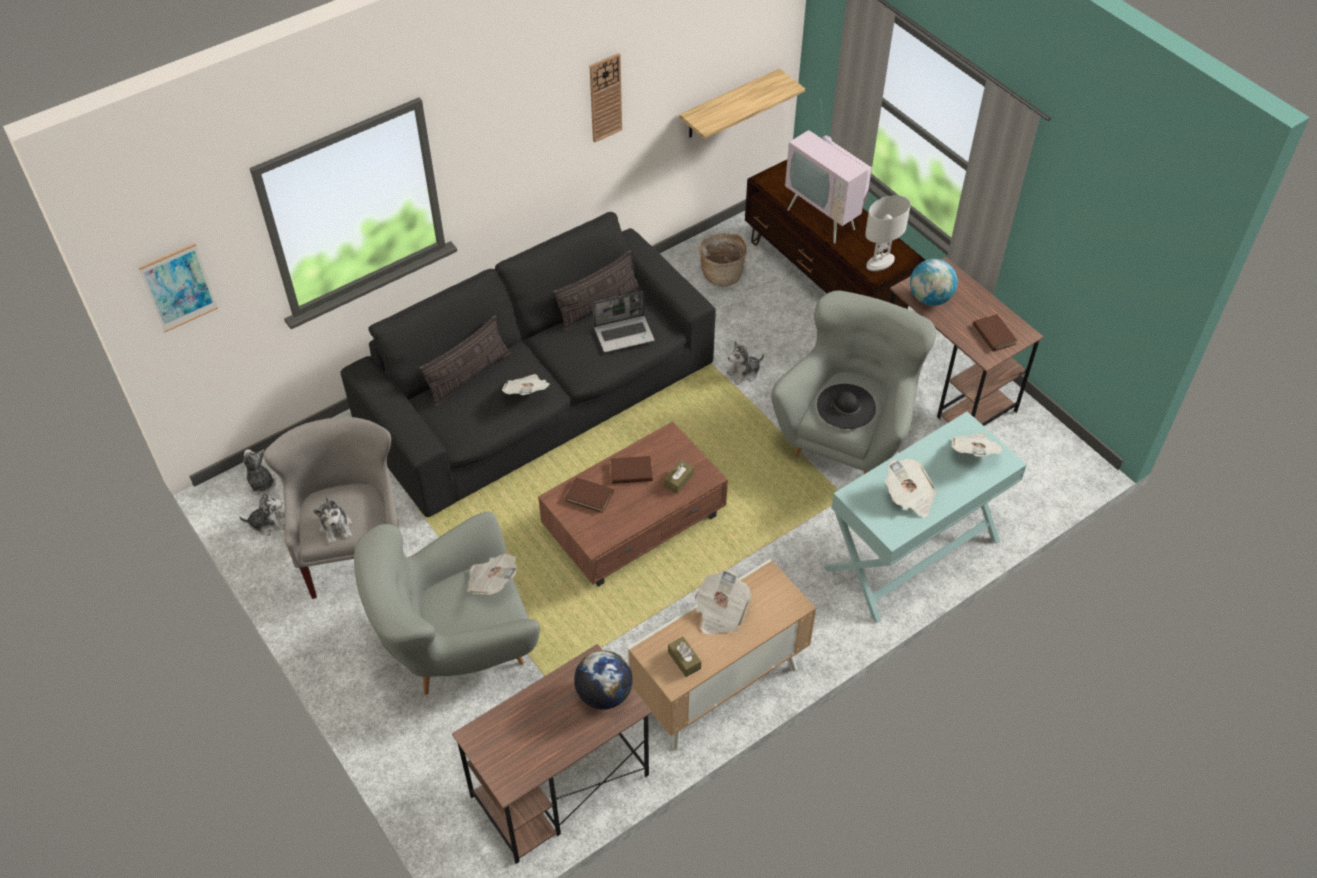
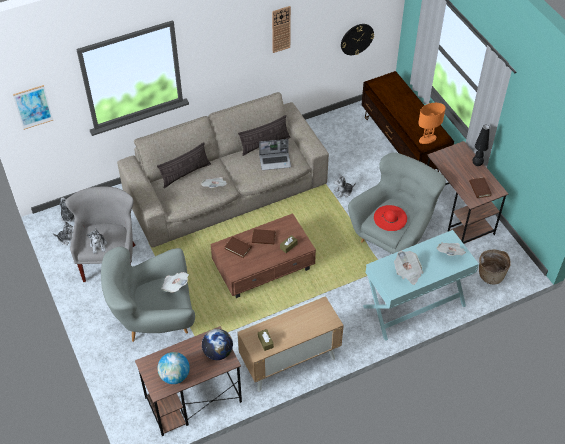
camera: 10 degrees right, 0 degrees up
black sofa [340,212,716,517] -> beige sofa [117,92,329,248]
shelf [679,68,805,139] -> wall clock [341,24,374,55]
newspaper [695,570,751,634] -> none
basket [699,234,747,287] -> basket moved to [479,250,511,285]
television [785,98,872,244] -> none
black hat [817,384,876,429] -> red hat [374,205,407,231]
white table lamp [865,195,911,271] -> orange table lamp [418,103,445,144]
globe [910,259,958,306] -> globe moved to [157,352,190,384]
none -> black table lamp [472,125,490,166]

